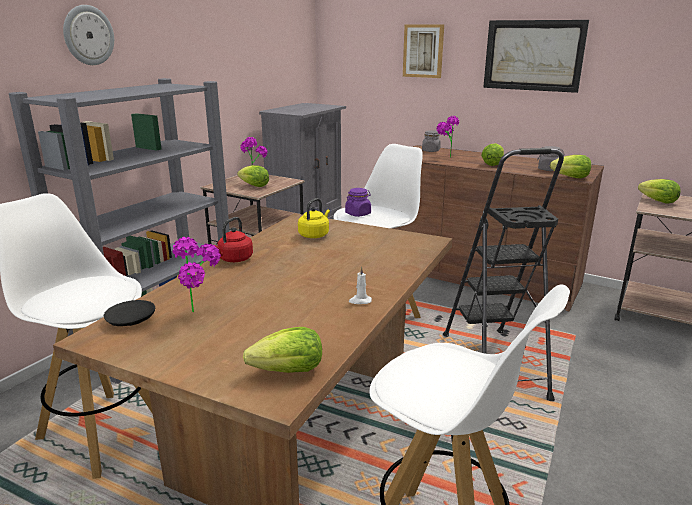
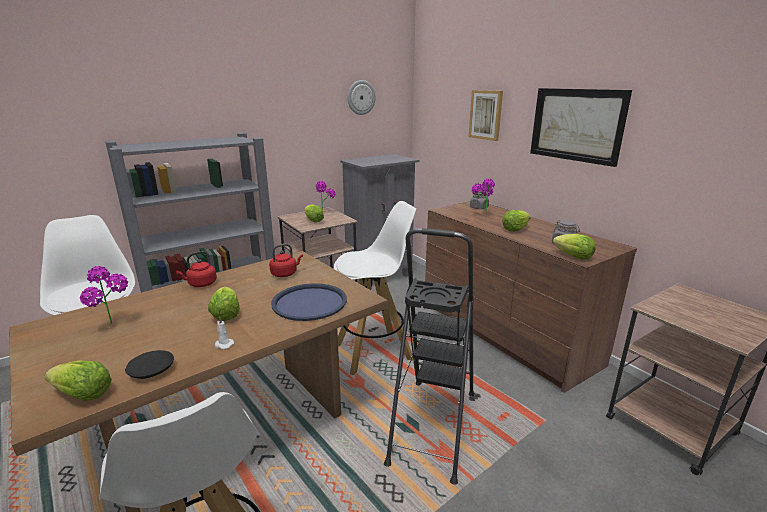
camera: 25 degrees right, 0 degrees up
wall clock [63,5,114,65] -> wall clock moved to [347,80,376,115]
black plate [104,300,155,326] -> black plate moved to [125,350,174,379]
yellow kettle [298,198,330,238] -> red kettle [269,244,303,277]
purple jar [345,188,371,217] -> none
lettuce [638,179,681,204] -> lettuce moved to [208,287,240,321]
none -> blue tray [271,283,347,321]

